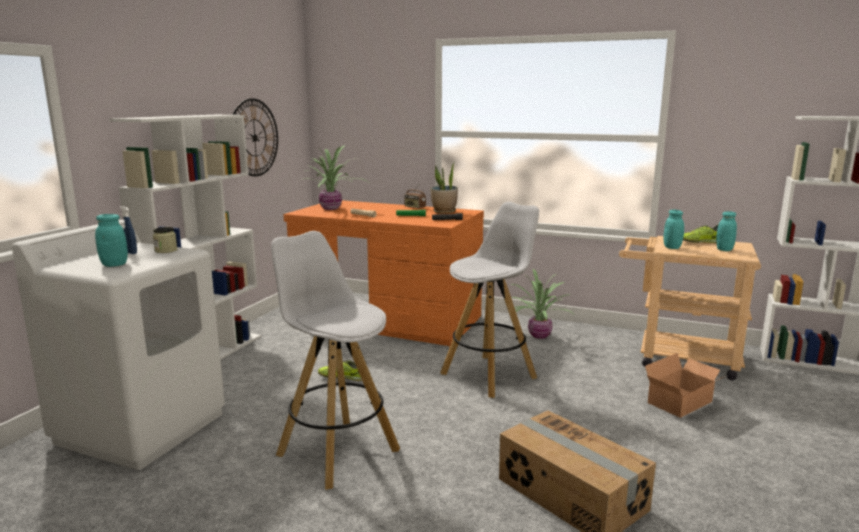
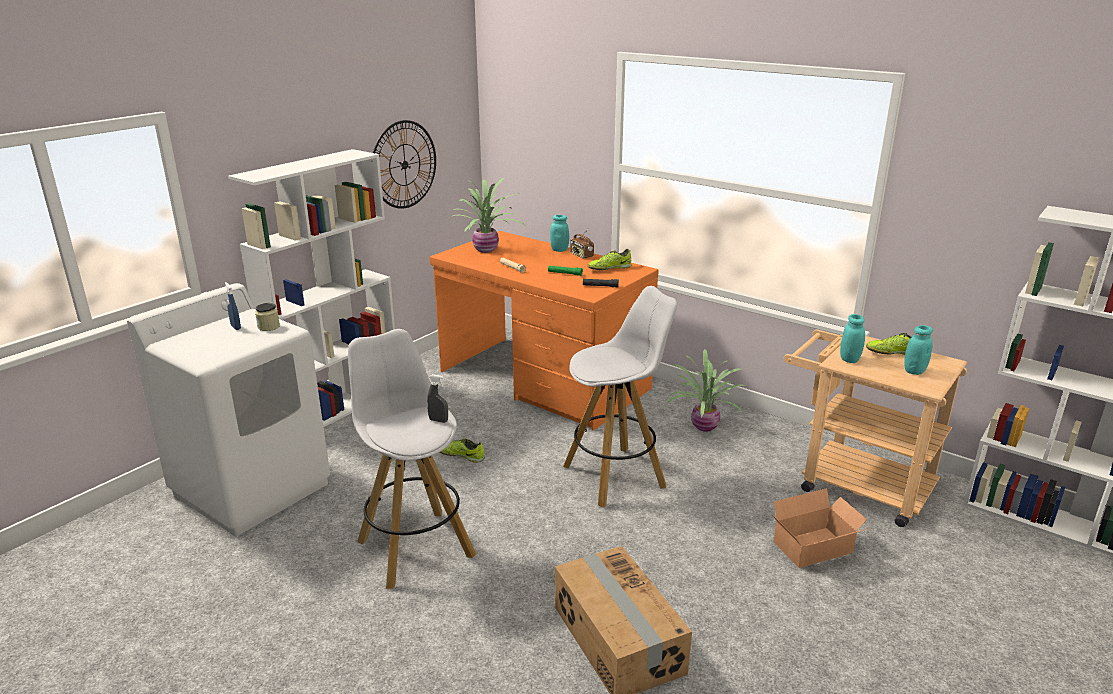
camera: 15 degrees right, 10 degrees up
turquoise jar [95,214,128,267] -> turquoise jar moved to [550,215,569,252]
potted plant [431,163,458,213] -> shoe [587,249,631,270]
none -> grey spray bottle [427,374,448,423]

